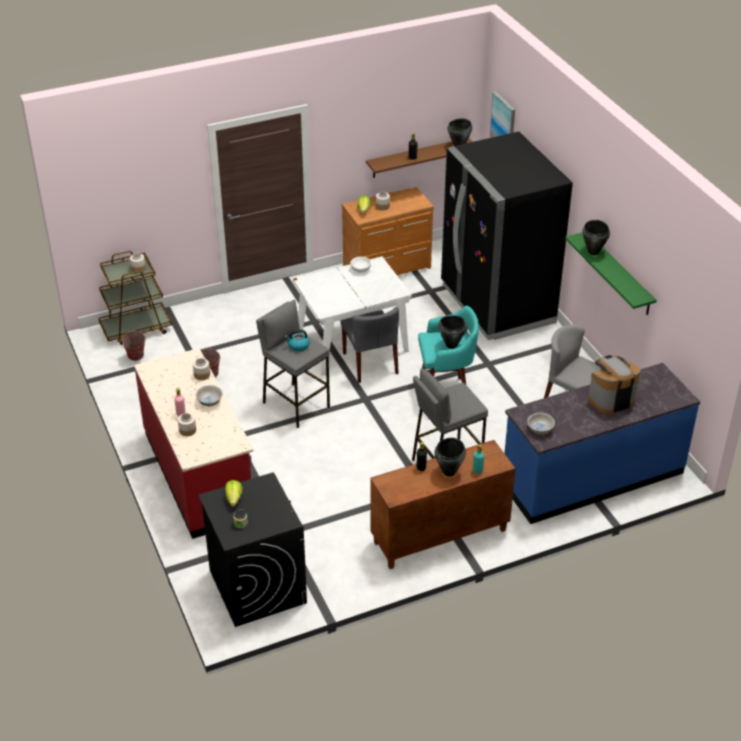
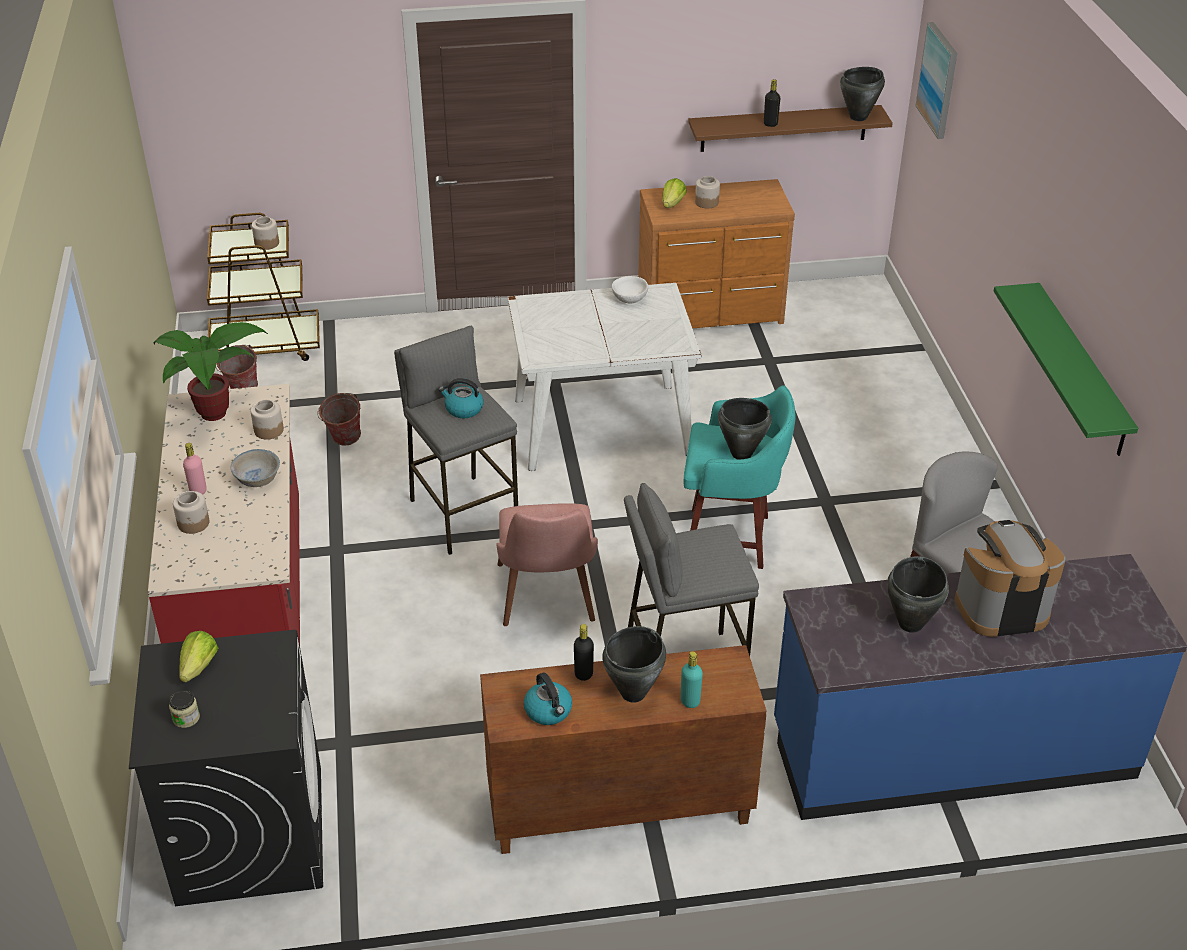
camera: 15 degrees right, 0 degrees up
grey chair [341,307,399,383] -> none
black fridge [441,132,573,340] -> none
white bowl [527,412,555,435] -> none
black cooking pot [582,220,610,255] -> black cooking pot moved to [887,556,949,633]
none -> potted plant [154,322,268,421]
none -> pink chair [496,503,598,626]
none -> kettle [524,672,572,725]

